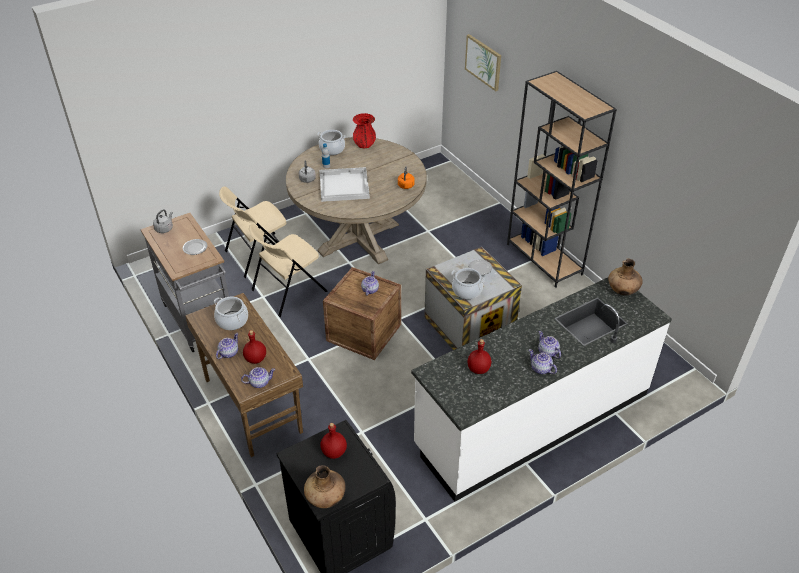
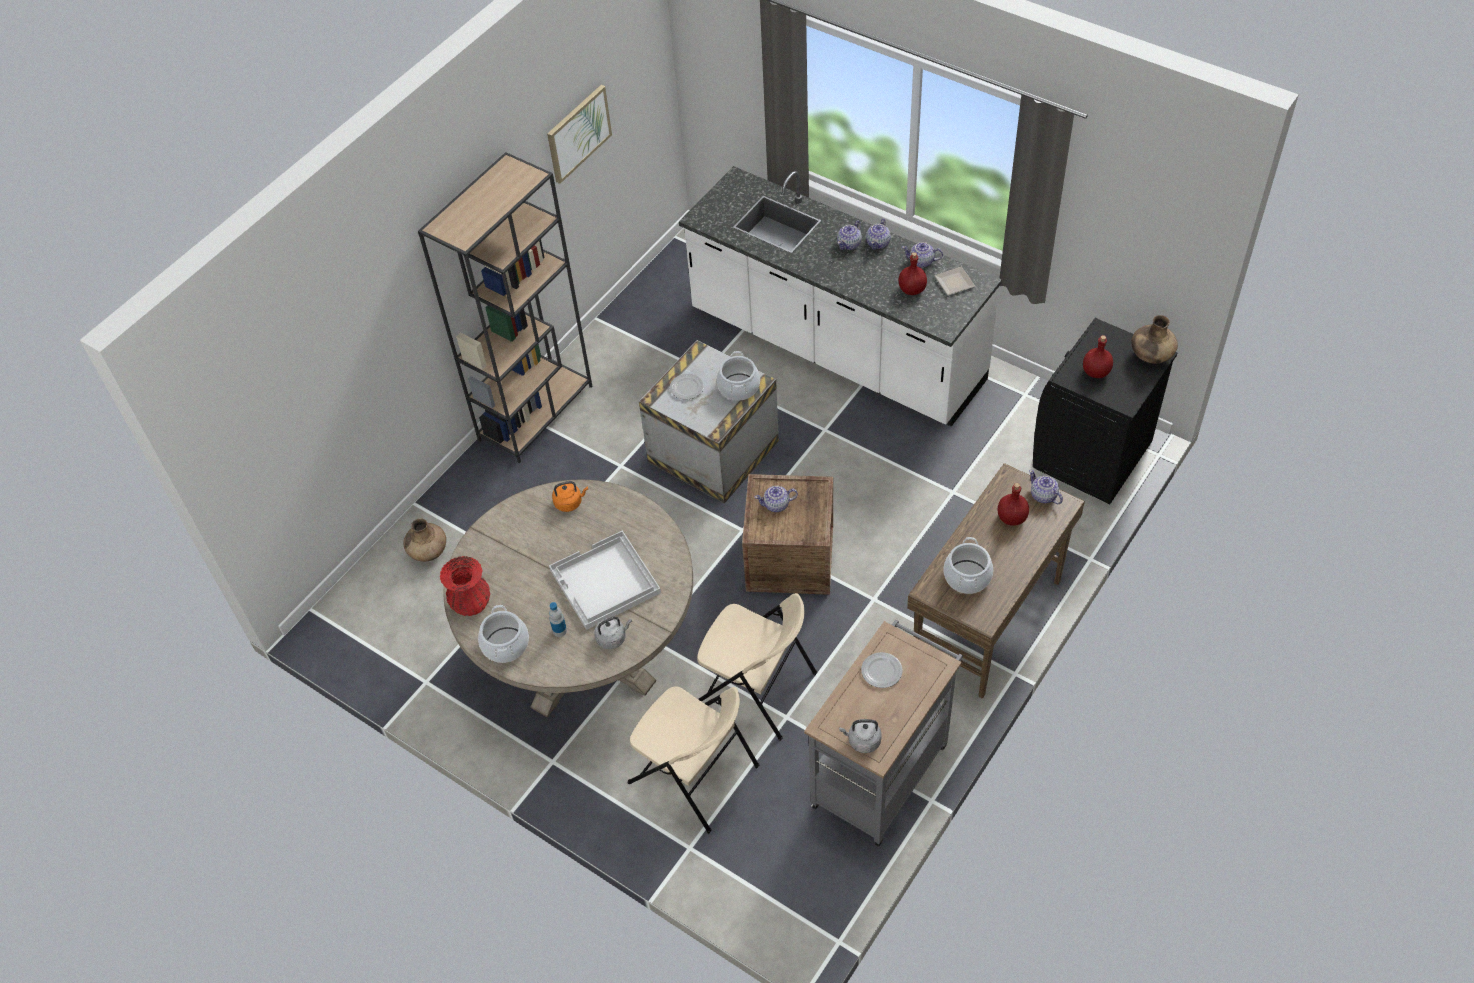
camera: 110 degrees left, 10 degrees up
teapot [216,333,238,359] -> teapot moved to [902,242,943,268]
picture [465,34,501,91] -> picture moved to [547,85,612,184]
brown vase [608,258,643,295] -> brown vase moved to [404,518,446,562]
none -> plate [934,267,975,295]

